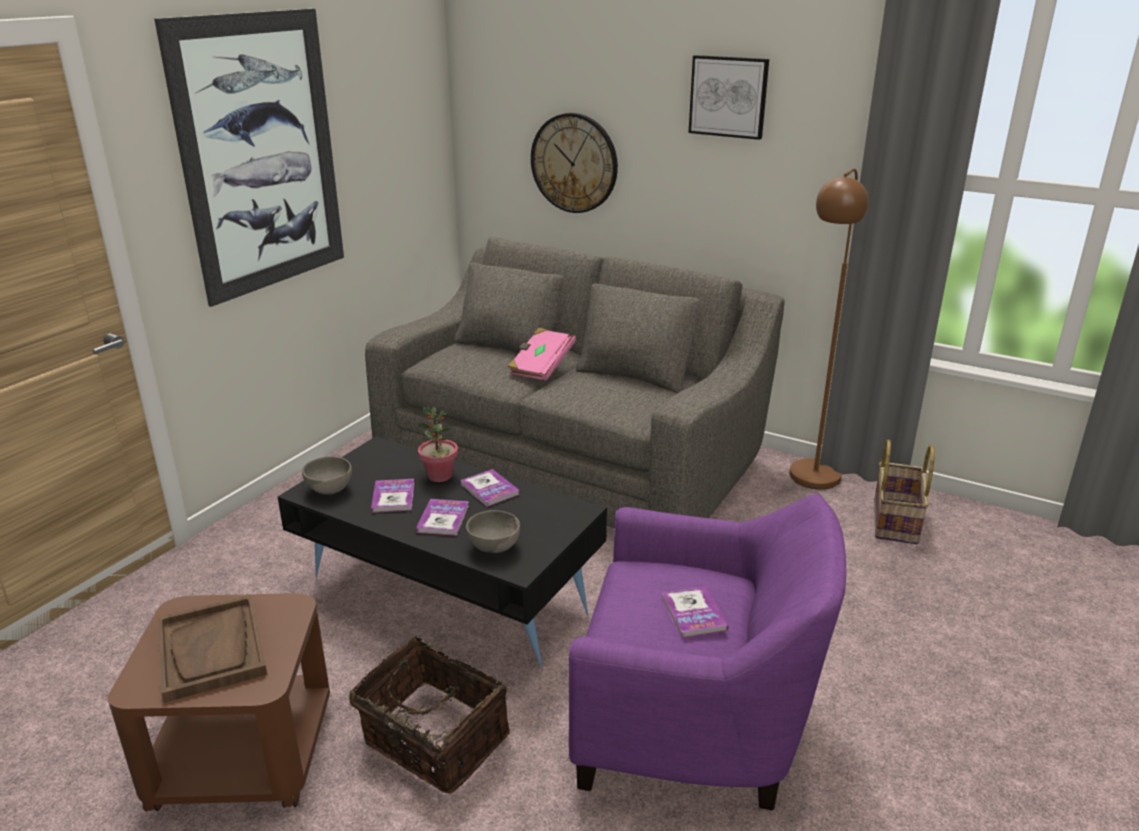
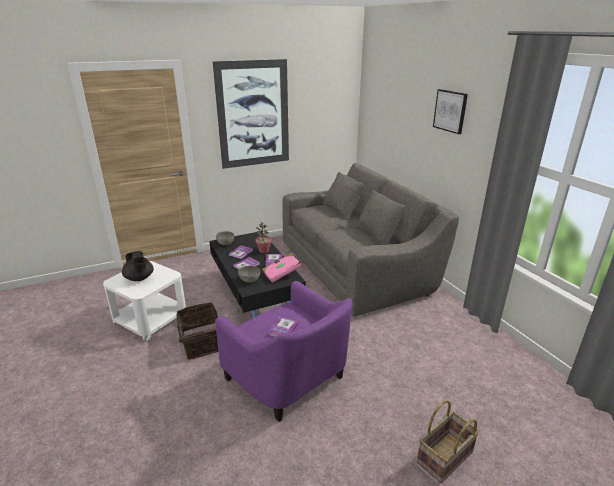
camera: 35 degrees right, 0 degrees up
brown side table [108,593,330,812] -> white side table [103,261,186,341]
brown tray [157,595,267,703] -> black teapot [122,251,154,281]
pink book [508,328,576,381] -> pink book moved to [262,253,302,283]
wall clock [531,113,618,213] -> none
brown floor lamp [789,168,868,489] -> none
basket [874,439,935,544] -> basket moved to [417,400,480,483]

